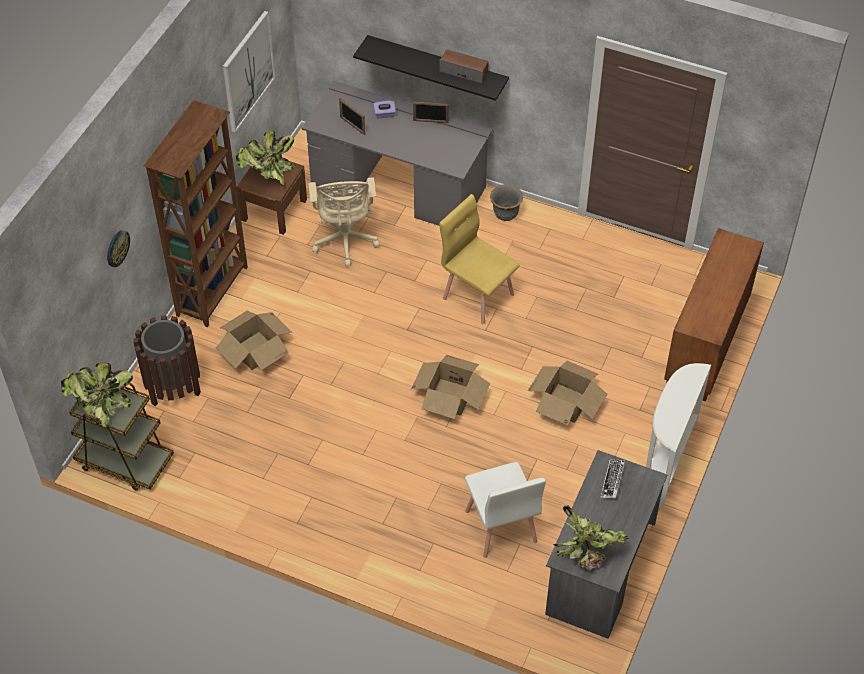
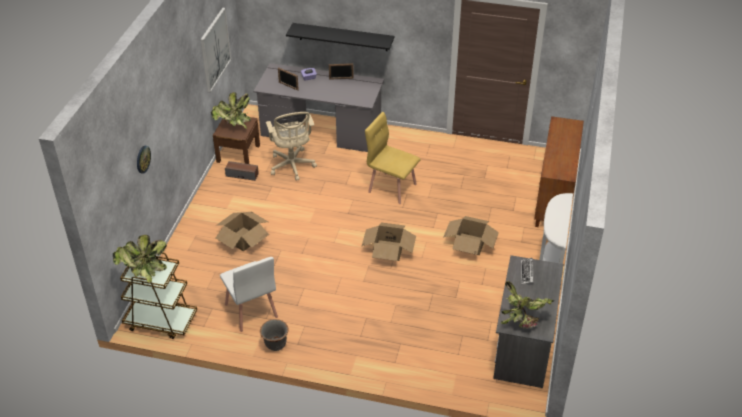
camera: 10 degrees left, 10 degrees down
brown trash can [134,316,201,406] -> none
brown bookcase [144,100,248,327] -> none
speaker [439,49,489,84] -> speaker moved to [225,161,259,181]
white chair [465,462,546,558] -> white chair moved to [220,257,278,332]
grey planter [490,184,523,221] -> grey planter moved to [260,319,289,351]

